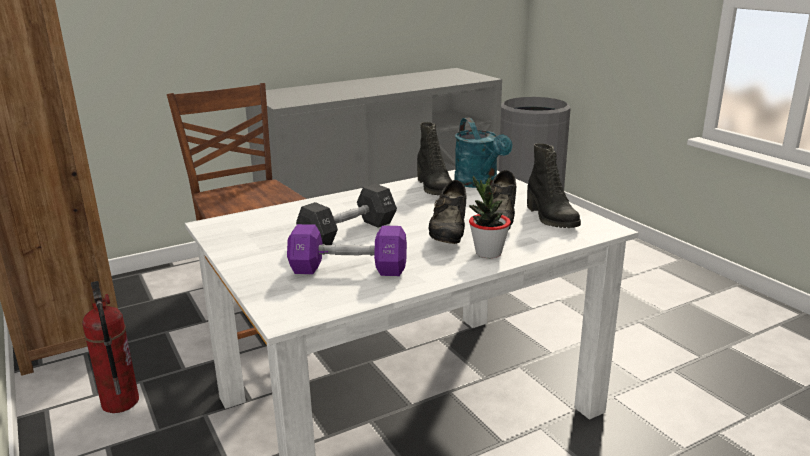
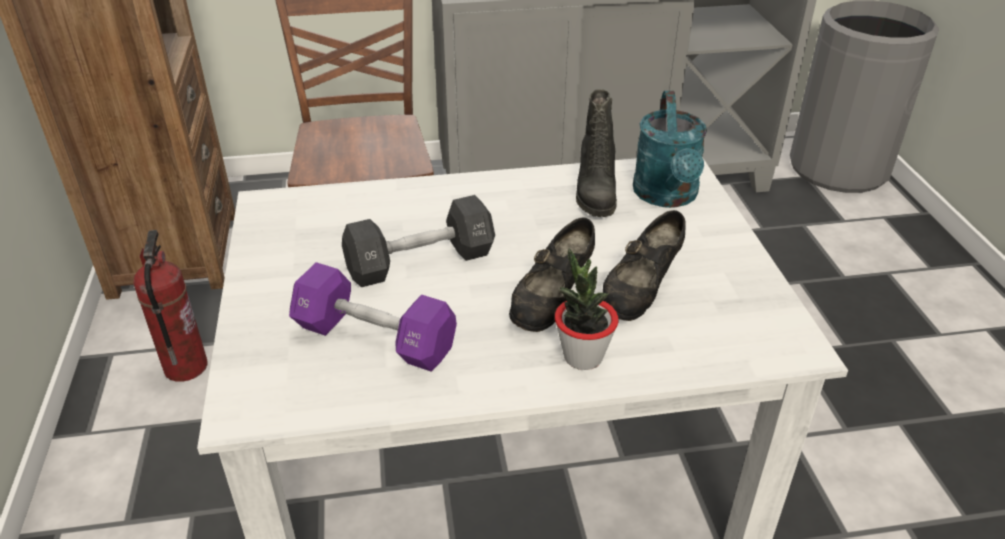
camera: 20 degrees right, 15 degrees up
black boot [527,143,581,228] -> none

